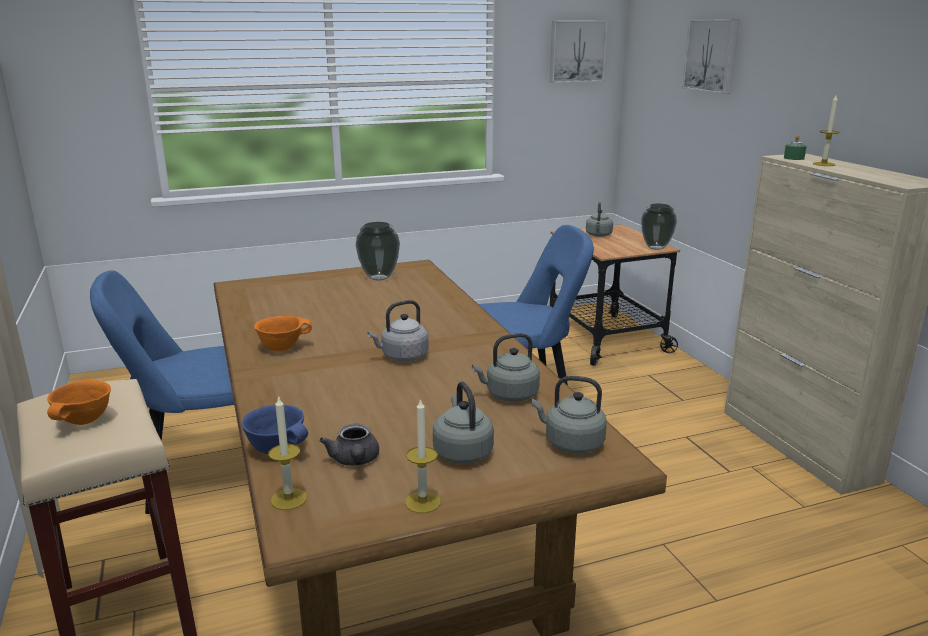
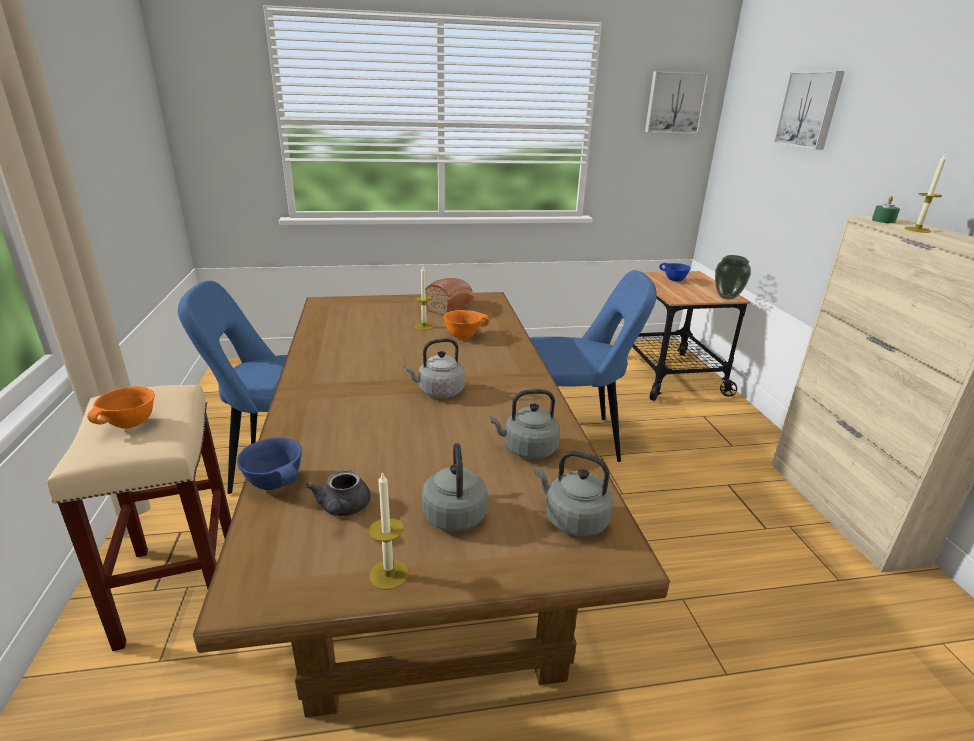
camera: 10 degrees right, 5 degrees up
orange bowl [254,316,312,351] -> orange bowl moved to [444,310,489,339]
candle [268,395,307,510] -> candle moved to [414,266,434,330]
vase [356,222,400,281] -> bread [426,278,474,315]
grey kettle [586,202,613,237] -> blue bowl [659,263,691,282]

